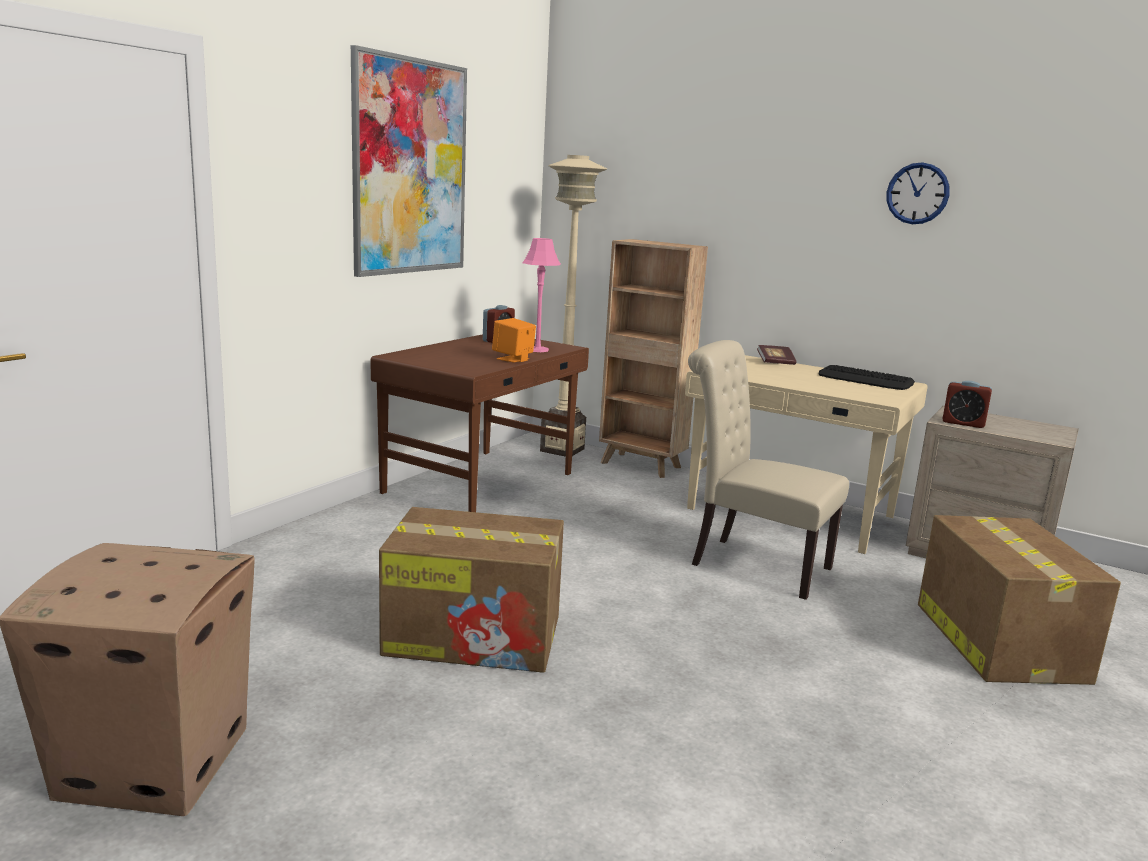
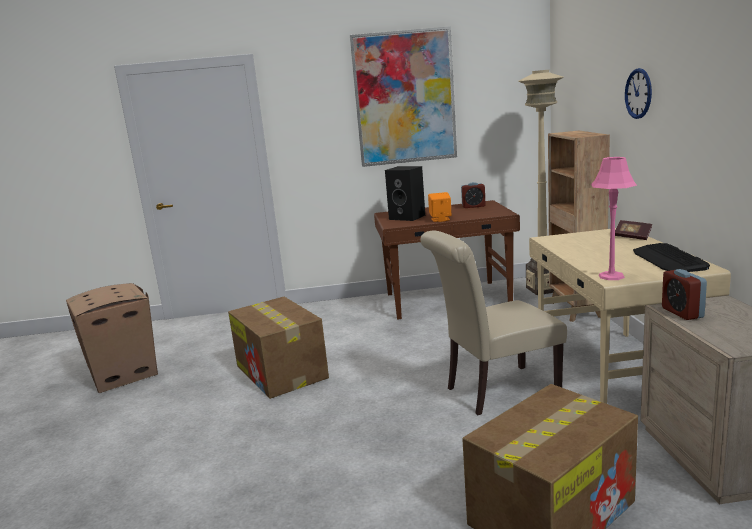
camera: 55 degrees right, 0 degrees up
pink table lamp [522,238,561,352] -> pink table lamp moved to [591,157,637,280]
beige chair [688,340,849,600] -> beige chair turned 105 degrees counterclockwise [420,231,567,415]
wall clock [887,162,950,224] -> wall clock moved to [625,68,652,119]
none -> black speaker [385,166,425,221]

